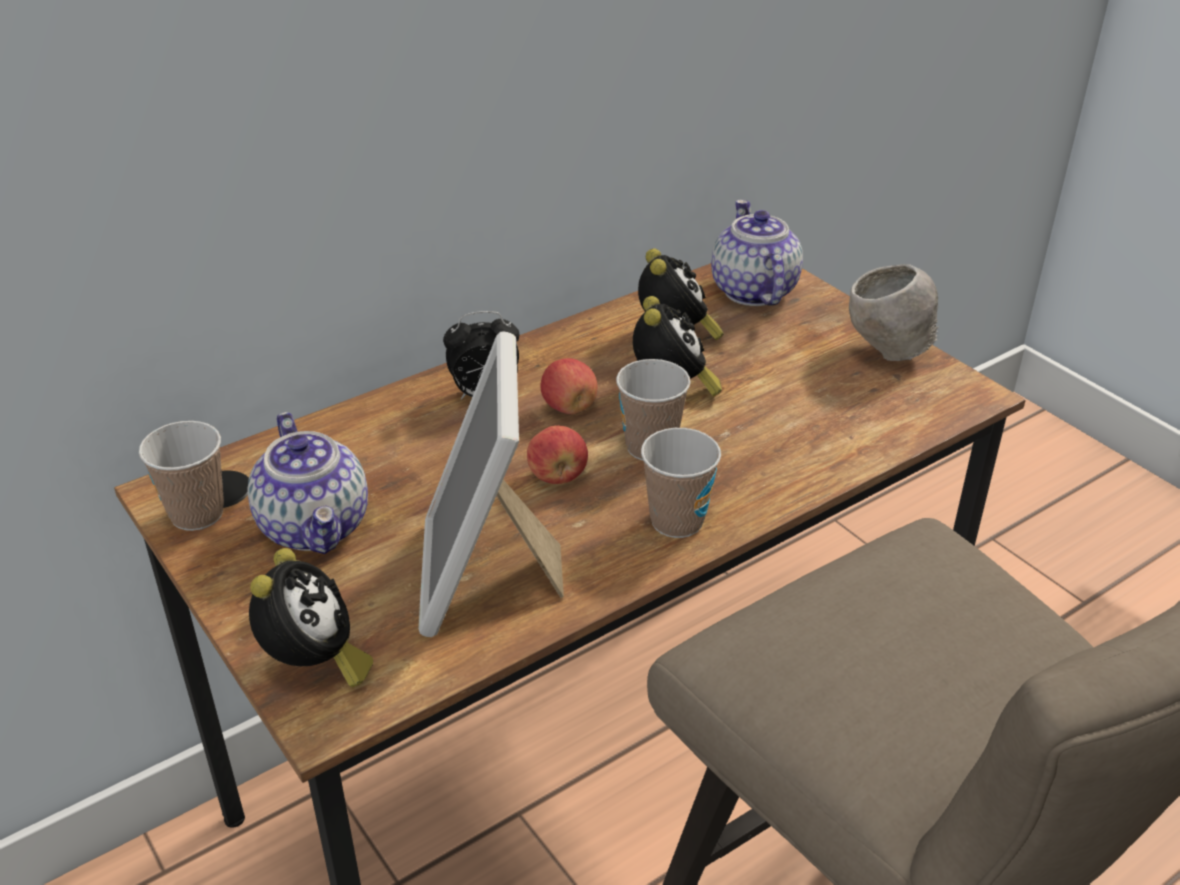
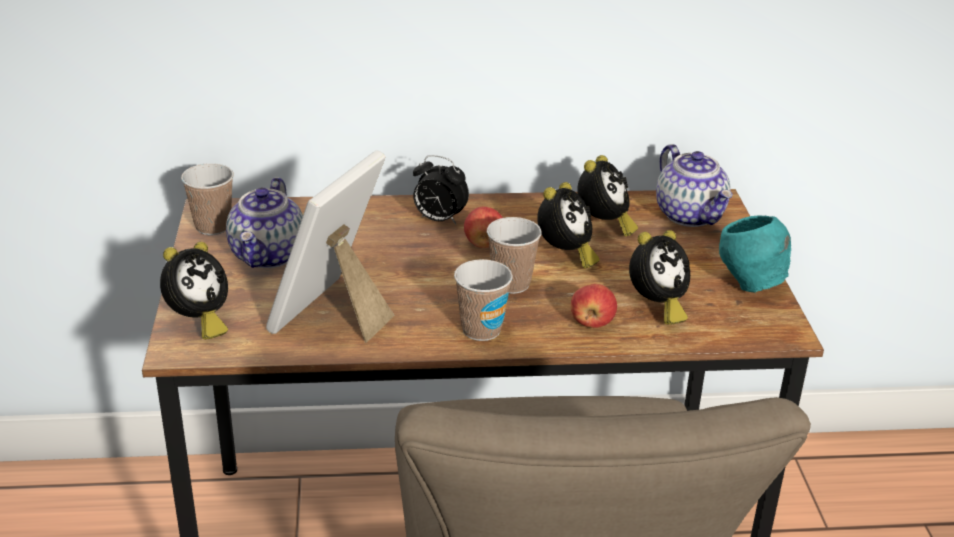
camera: 30 degrees right, 5 degrees down
apple [527,425,588,484] -> apple moved to [571,284,617,328]
teapot [711,200,803,306] -> teapot turned 135 degrees clockwise [656,144,733,227]
grey bowl [849,264,939,361] -> turquoise bowl [719,215,791,293]
none -> alarm clock [629,230,690,325]

